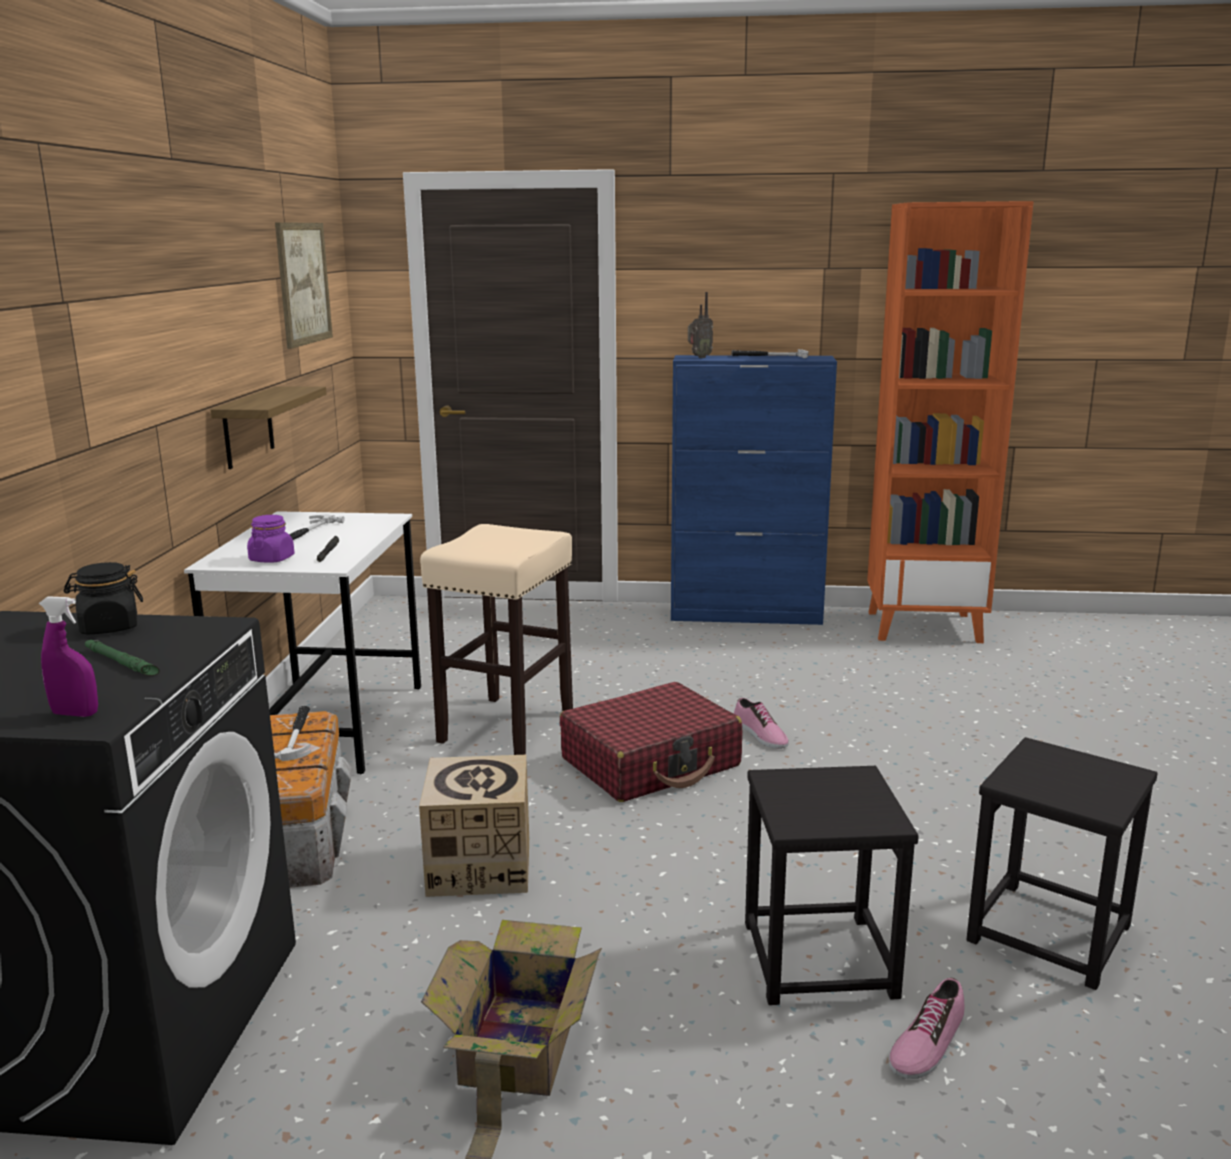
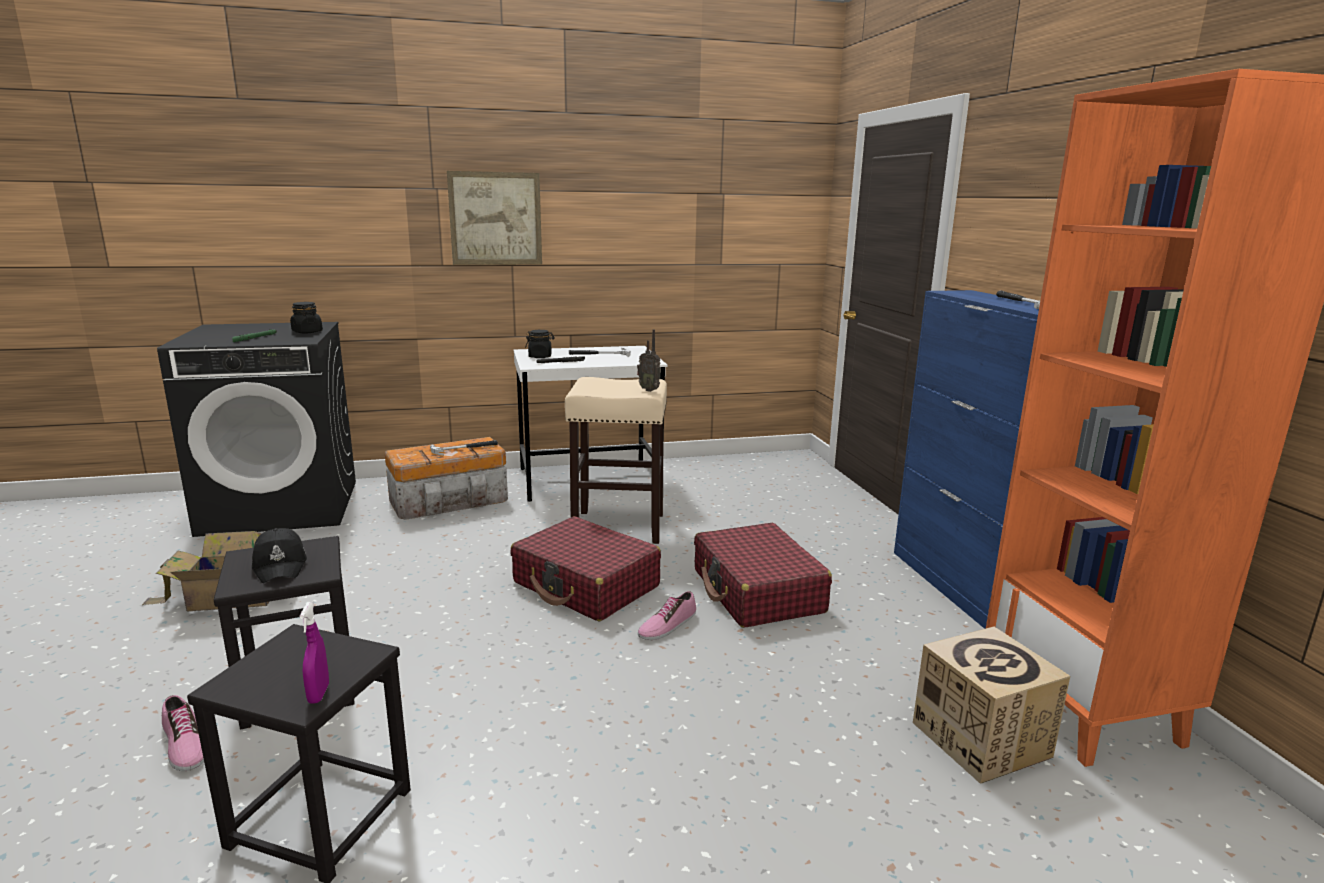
camera: 70 degrees right, 0 degrees up
purple spray bottle [39,596,98,717] -> purple spray bottle moved to [299,602,329,704]
shelf [210,386,327,469] -> none
purple jar [247,515,295,563] -> black jar [525,330,555,358]
picture [275,222,333,349] -> picture moved to [447,171,542,265]
cardboard box [419,755,529,897] -> cardboard box moved to [913,626,1070,784]
radio [688,292,713,358] -> radio moved to [637,329,661,392]
shoe [889,978,964,1079] -> shoe turned 150 degrees counterclockwise [162,695,204,771]
none -> black cap [252,528,307,583]
none -> red suitcase [694,523,832,628]

